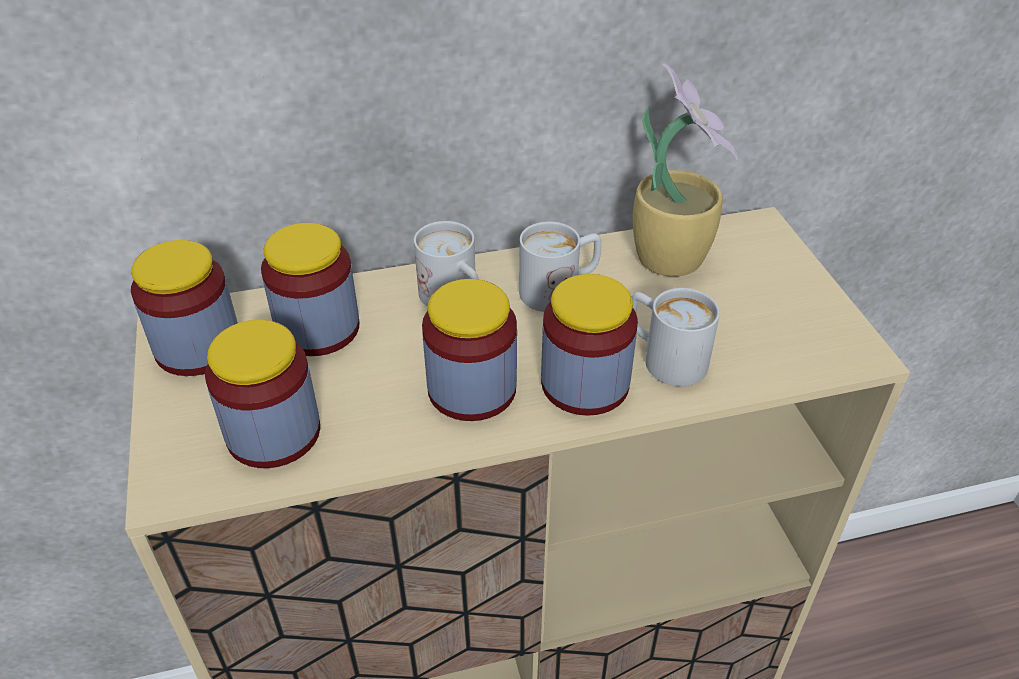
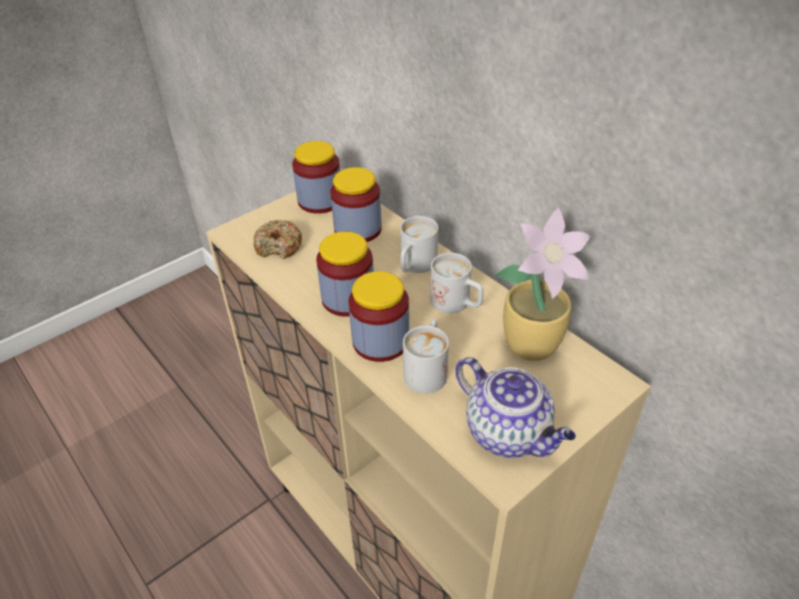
camera: 65 degrees right, 0 degrees up
jar [205,320,320,468] -> donut [254,219,302,259]
none -> teapot [455,357,576,458]

